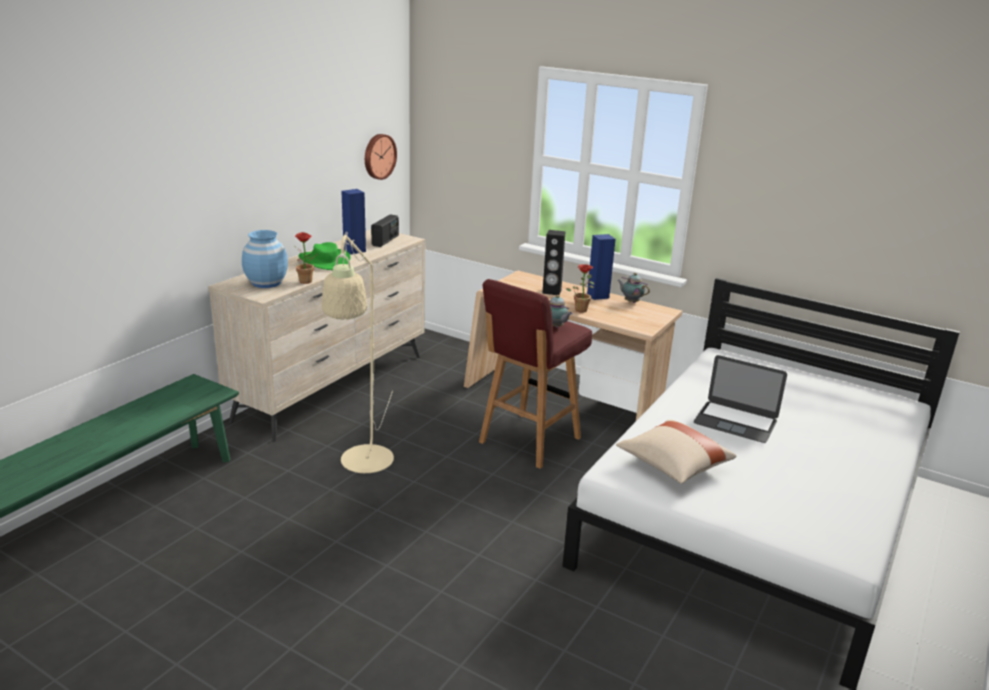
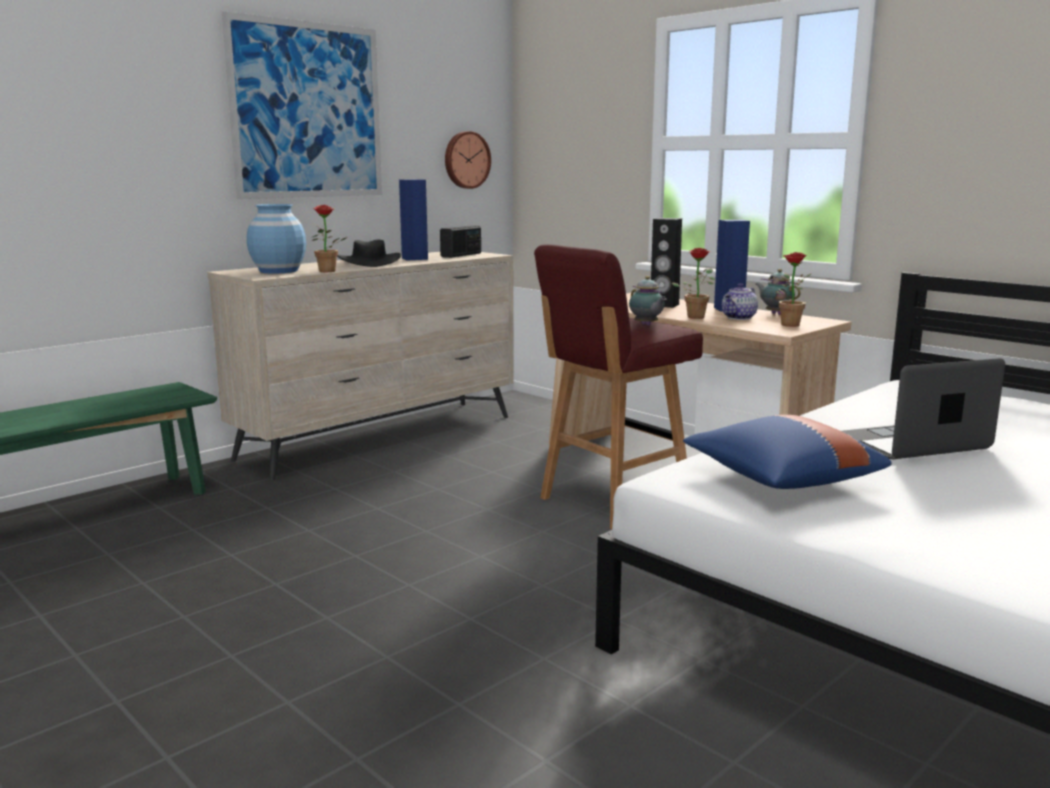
camera: 15 degrees right, 10 degrees down
green hat [298,242,351,270] -> black hat [337,240,401,267]
beige floor lamp [322,232,394,473] -> none
beige pillow [616,419,736,484] -> blue pillow [683,415,892,489]
laptop [694,355,787,443] -> laptop turned 120 degrees clockwise [842,358,1005,459]
none -> picture [222,11,382,199]
none -> teapot [722,283,758,320]
none -> potted plant [776,252,812,327]

